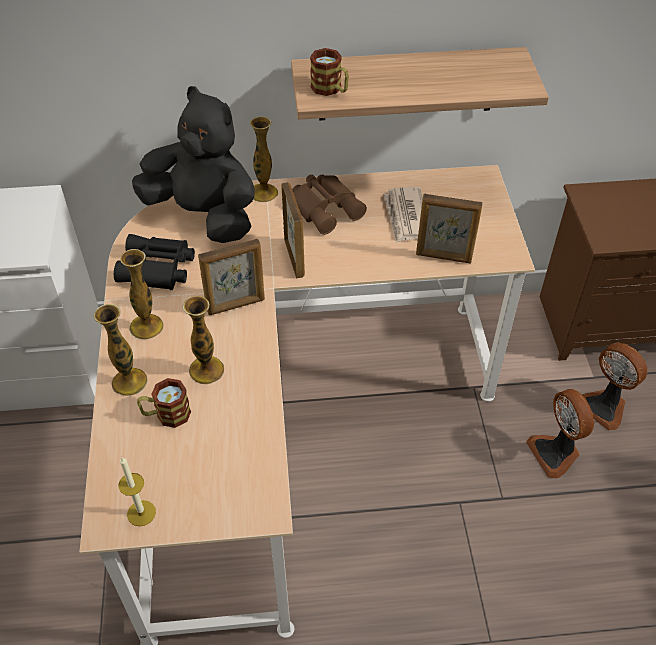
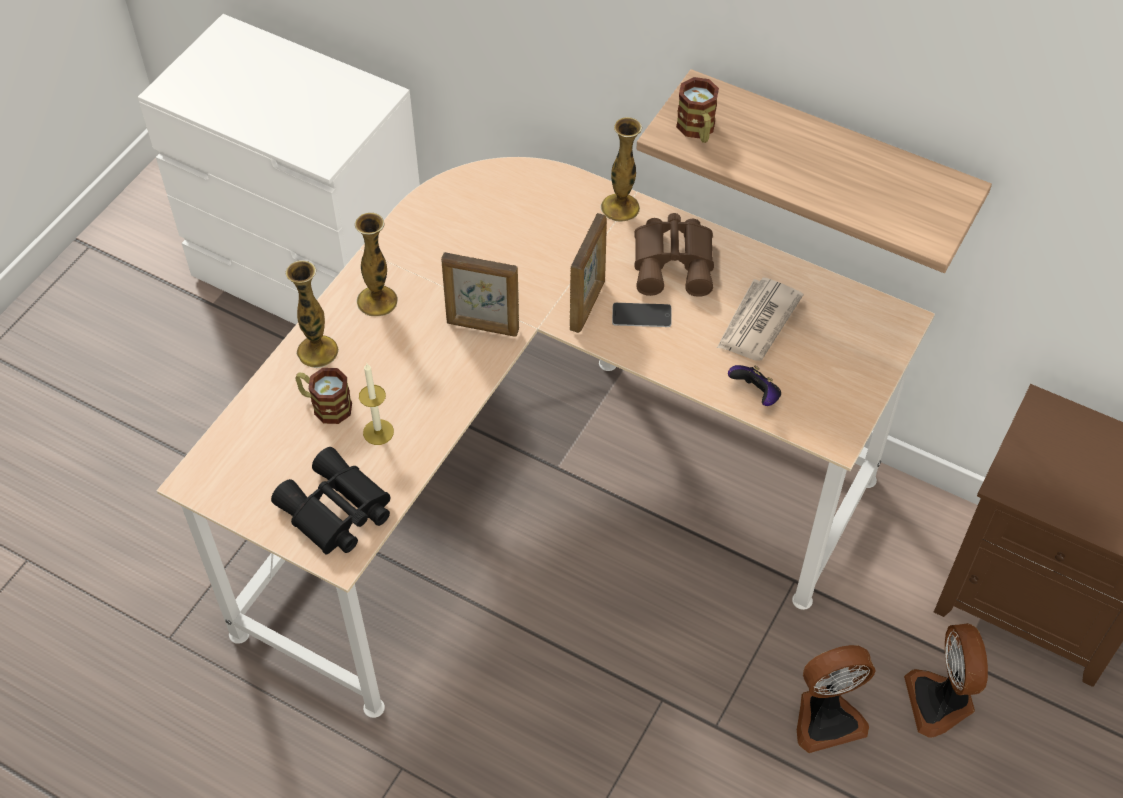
camera: 35 degrees right, 5 degrees up
black binoculars [114,234,195,290] -> black binoculars moved to [271,447,390,555]
candle [118,457,156,526] -> candle moved to [359,364,394,445]
black plush toy [132,86,255,243] -> none
vase [183,296,224,384] -> none
picture frame [416,194,483,263] -> game controller [728,365,781,406]
fan [526,389,594,479] -> fan turned 120 degrees counterclockwise [797,645,876,753]
none -> phone [612,303,671,327]

